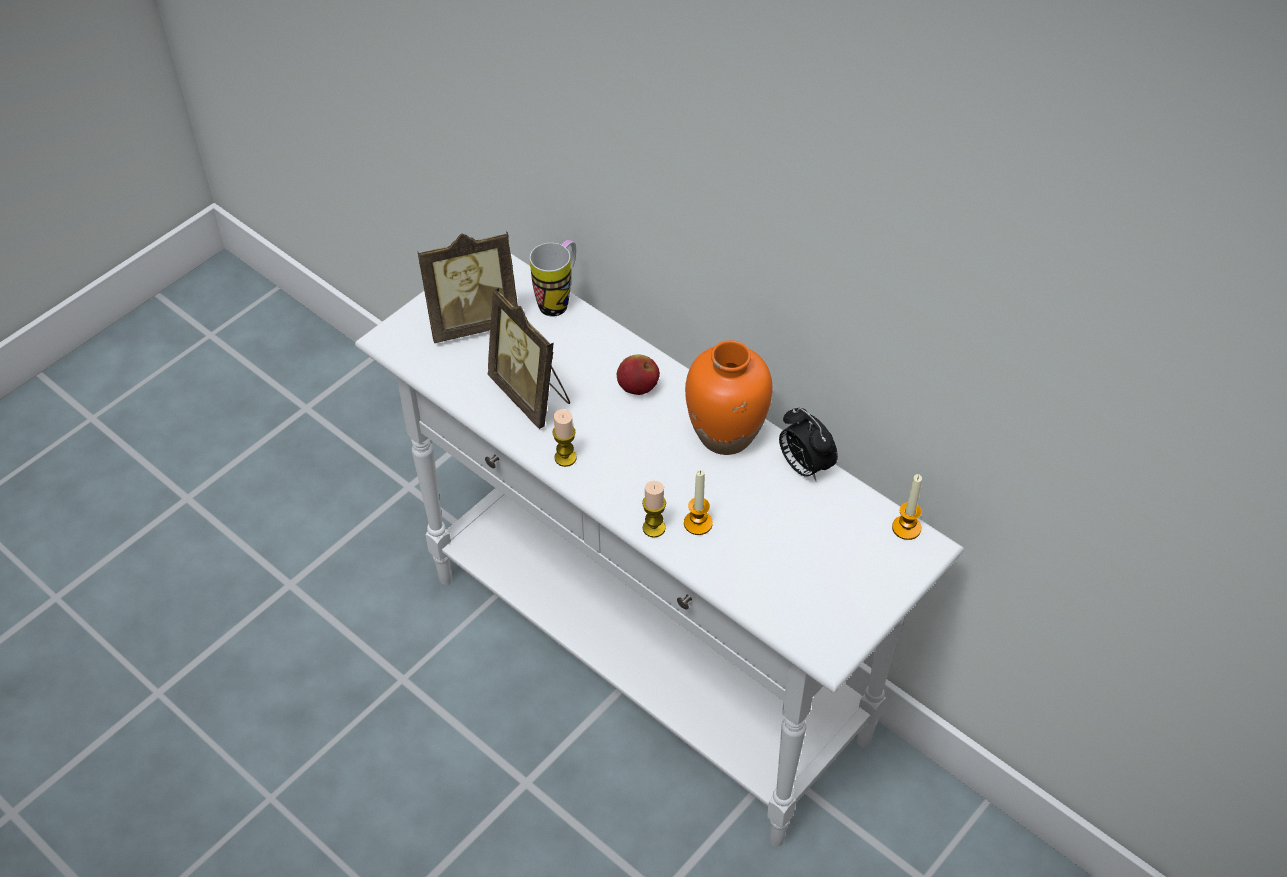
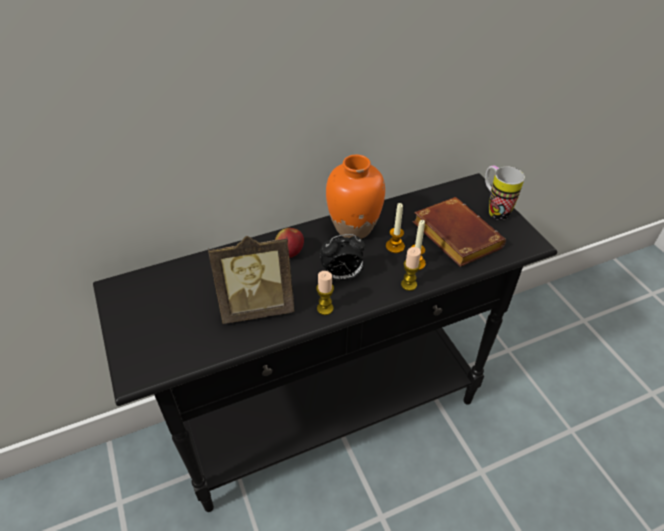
camera: 65 degrees left, 5 degrees down
white console table [355,254,964,847] -> black console table [93,173,557,512]
picture frame [417,231,518,343] -> none
mug [530,240,576,317] -> mug moved to [485,166,525,220]
alarm clock [779,408,838,482] -> alarm clock moved to [320,234,366,281]
candle [892,474,922,540] -> candle moved to [386,203,405,253]
none -> brown book [413,197,506,267]

